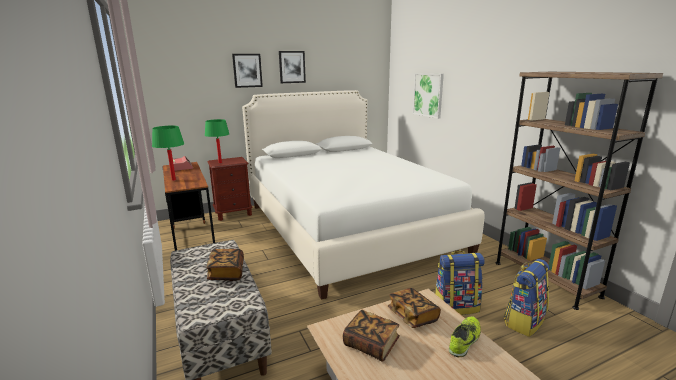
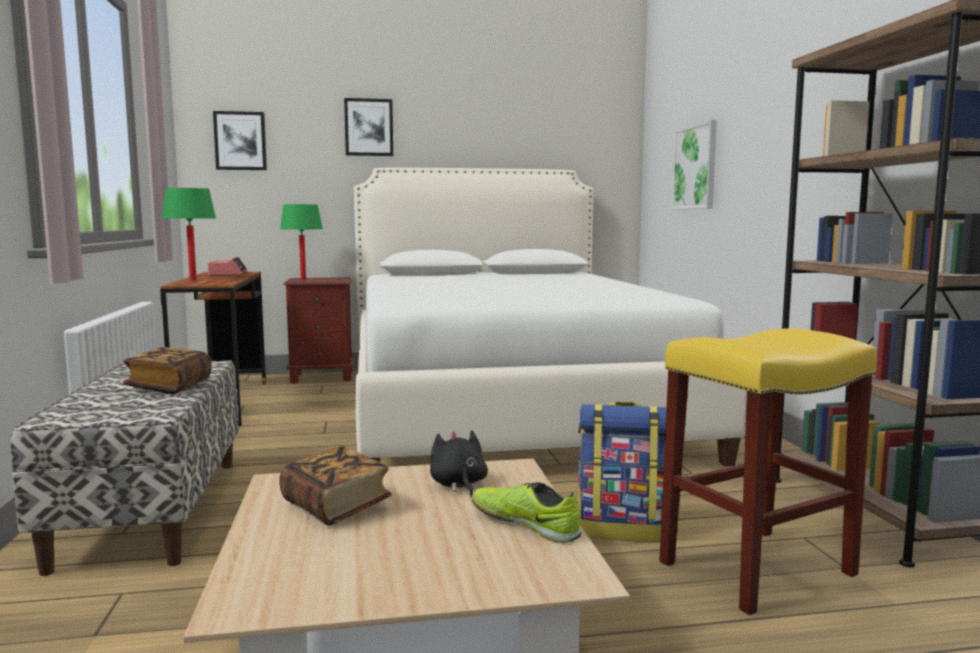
camera: 15 degrees right, 10 degrees down
picture [279,51,306,83] -> picture moved to [213,111,267,170]
book [388,288,441,328] -> black plush toy [430,430,488,497]
shoe [449,316,481,357] -> shoe turned 105 degrees counterclockwise [472,482,582,543]
backpack [504,259,549,337] -> yellow stool [659,328,877,615]

